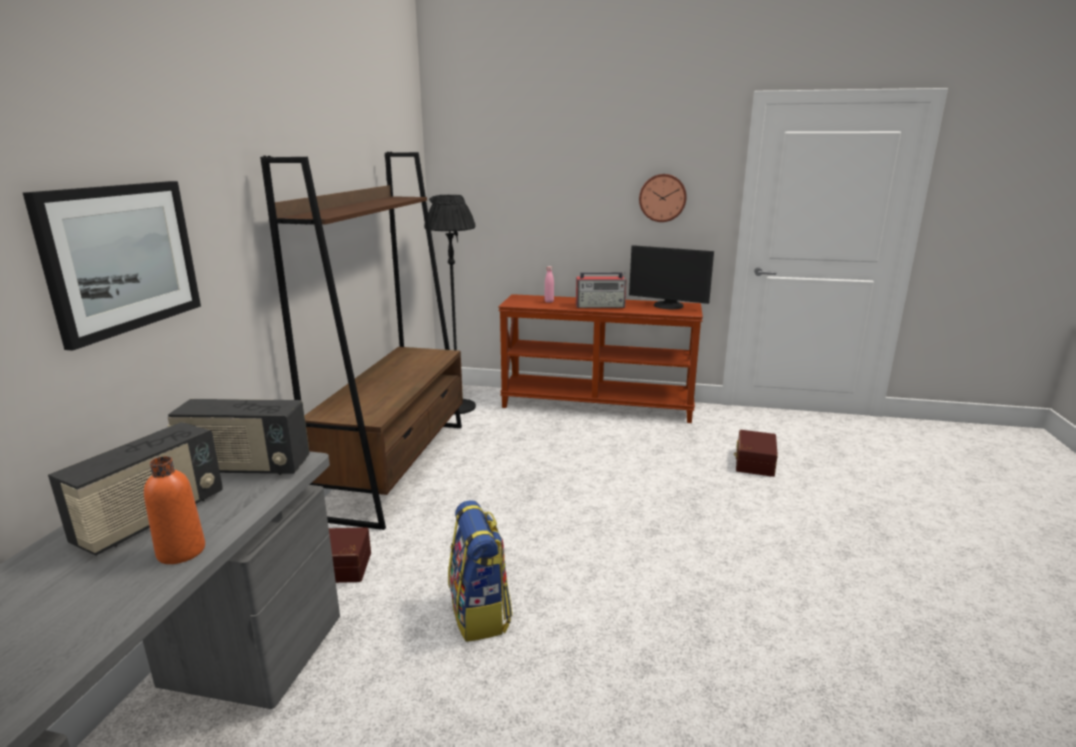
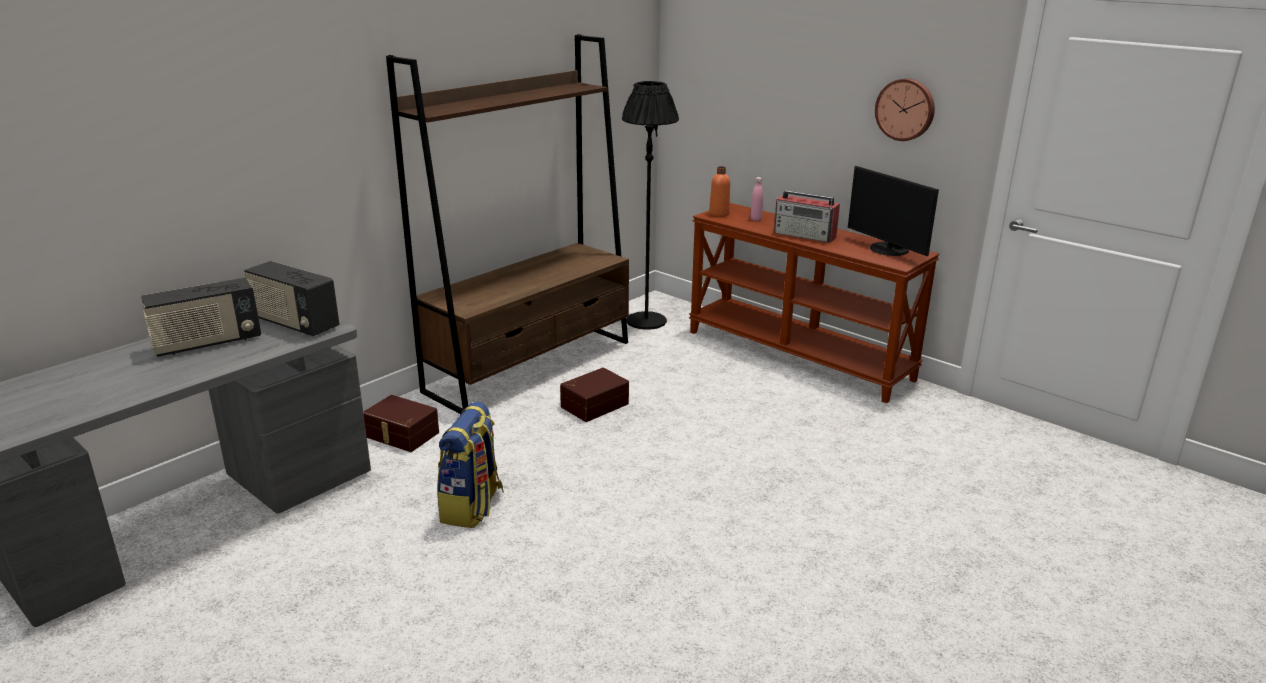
camera: 30 degrees right, 5 degrees up
picture [23,181,201,351] -> none
orange bottle [144,456,205,564] -> orange bottle moved to [709,166,730,217]
brown storage box [734,430,778,477] -> brown storage box moved to [560,367,629,422]

